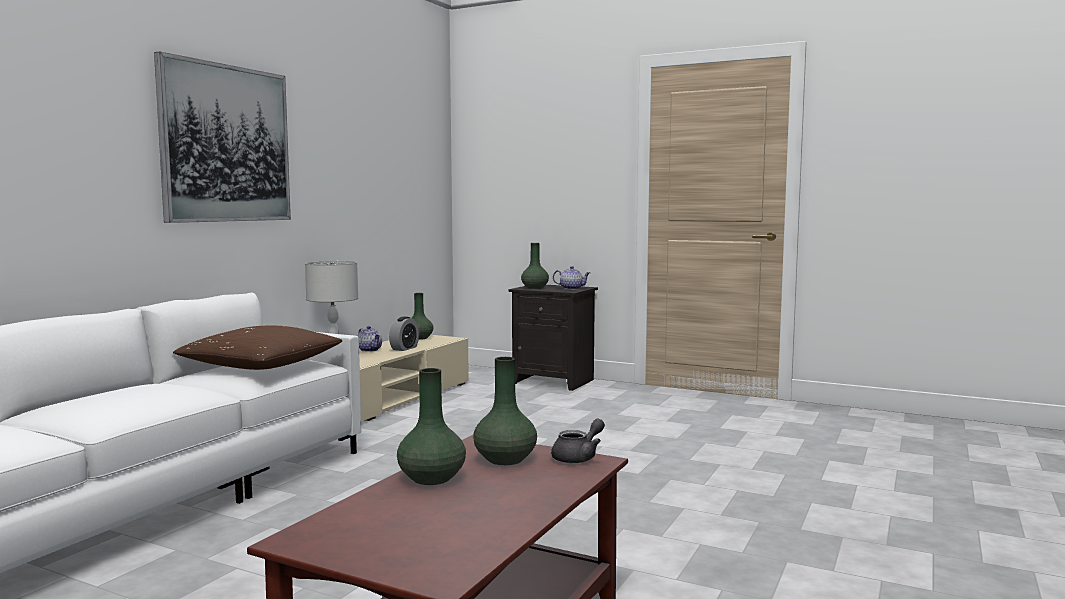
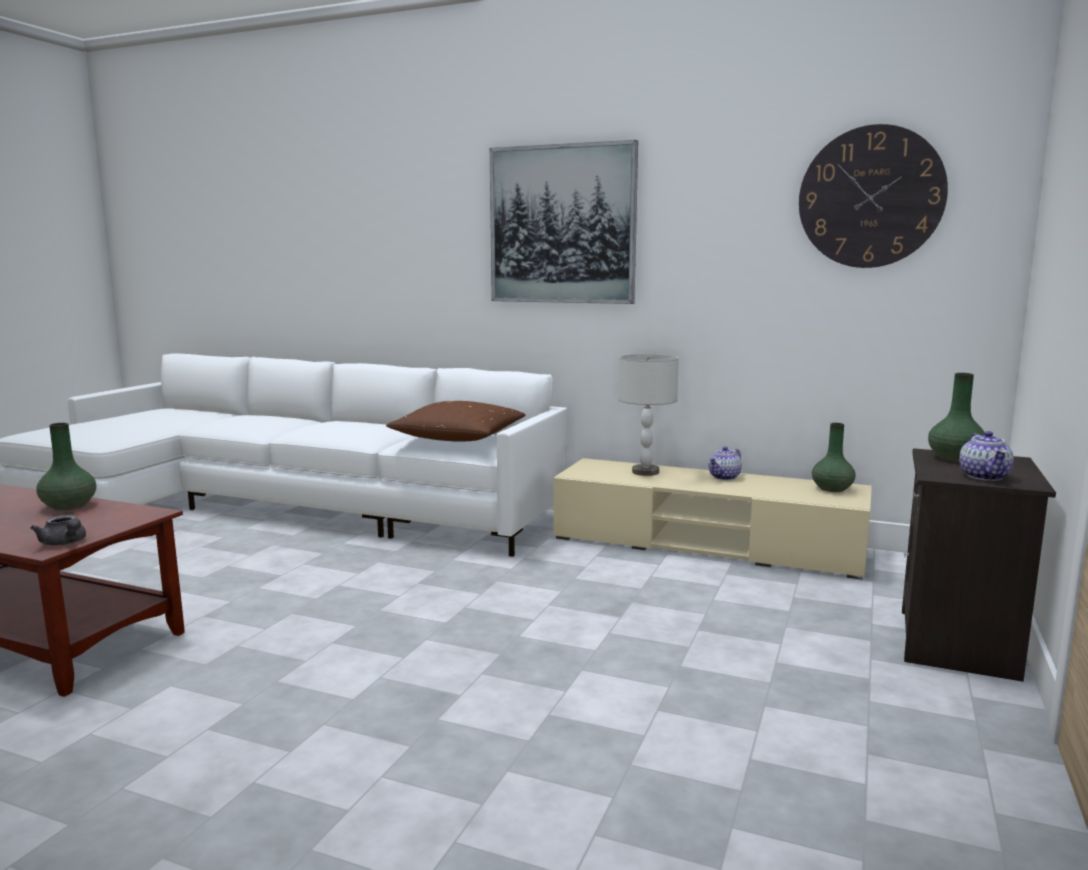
camera: 85 degrees right, 5 degrees up
alarm clock [389,317,419,351] -> none
green vase [473,357,537,465] -> none
none -> wall clock [799,124,948,268]

